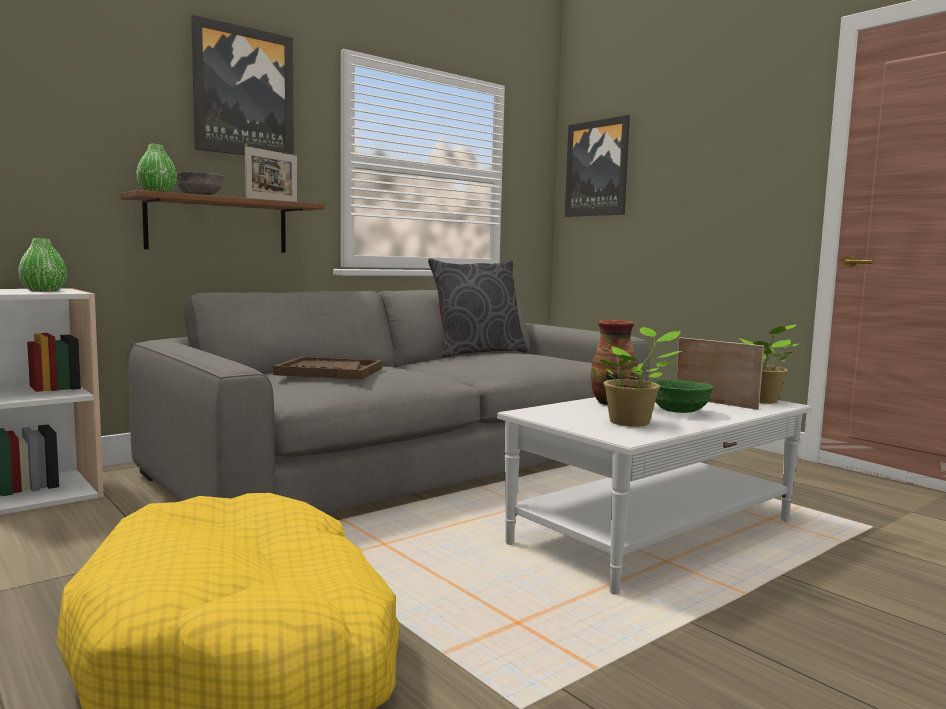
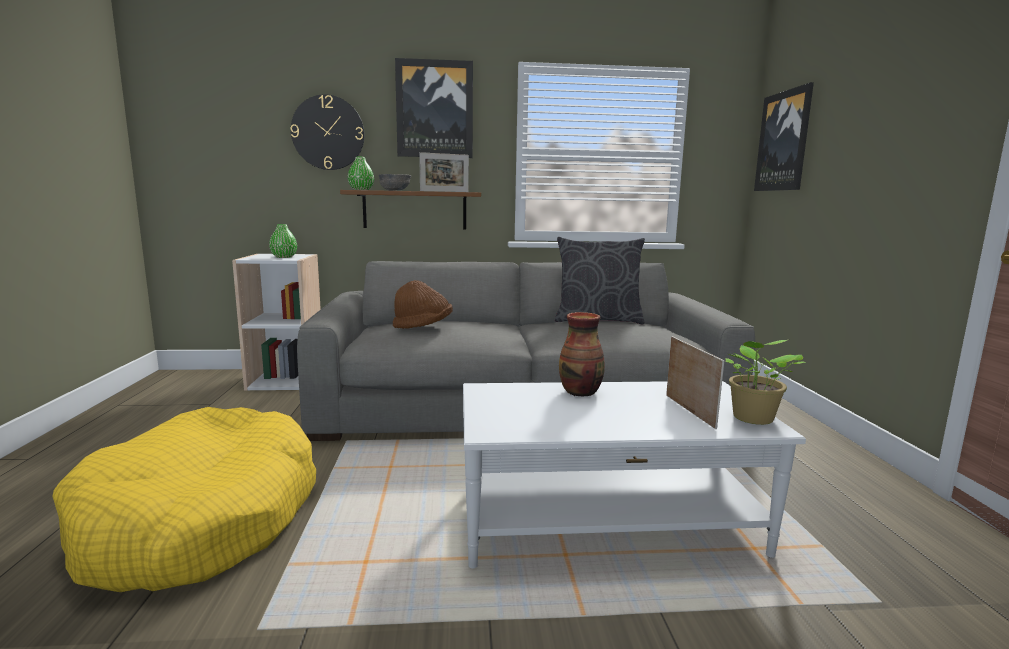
camera: 35 degrees right, 5 degrees up
brown tray [273,356,382,380] -> brown hat [393,280,453,329]
potted plant [599,327,682,427] -> none
green bowl [652,379,714,413] -> none
none -> wall clock [290,94,365,170]

